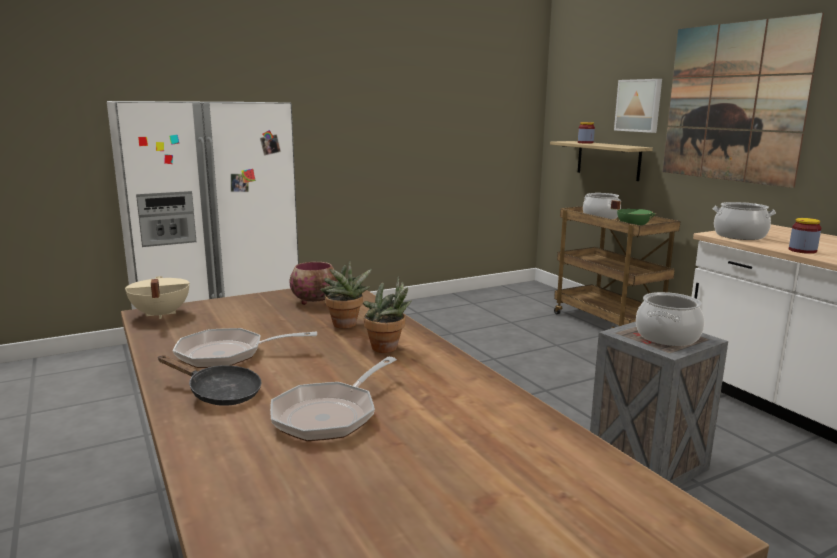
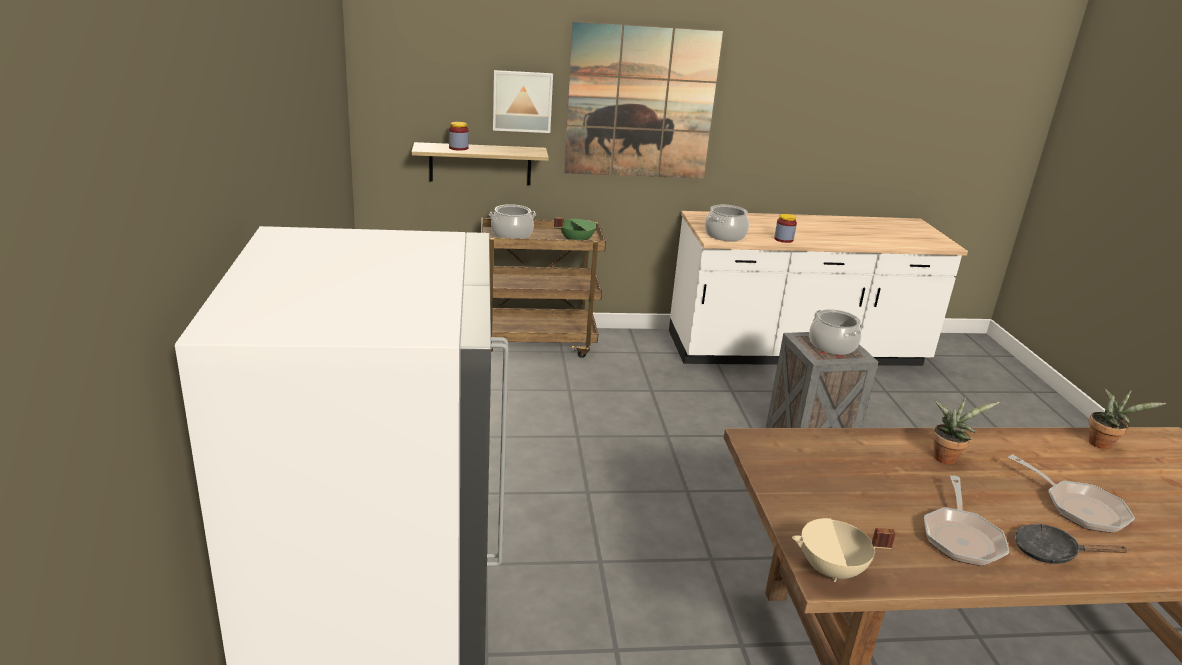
camera: 70 degrees left, 10 degrees up
black frying pan [158,355,262,406] -> black frying pan turned 120 degrees counterclockwise [1015,524,1129,564]
bowl [289,262,338,305] -> none
potted plant [321,261,372,328] -> potted plant moved to [1089,388,1166,449]

